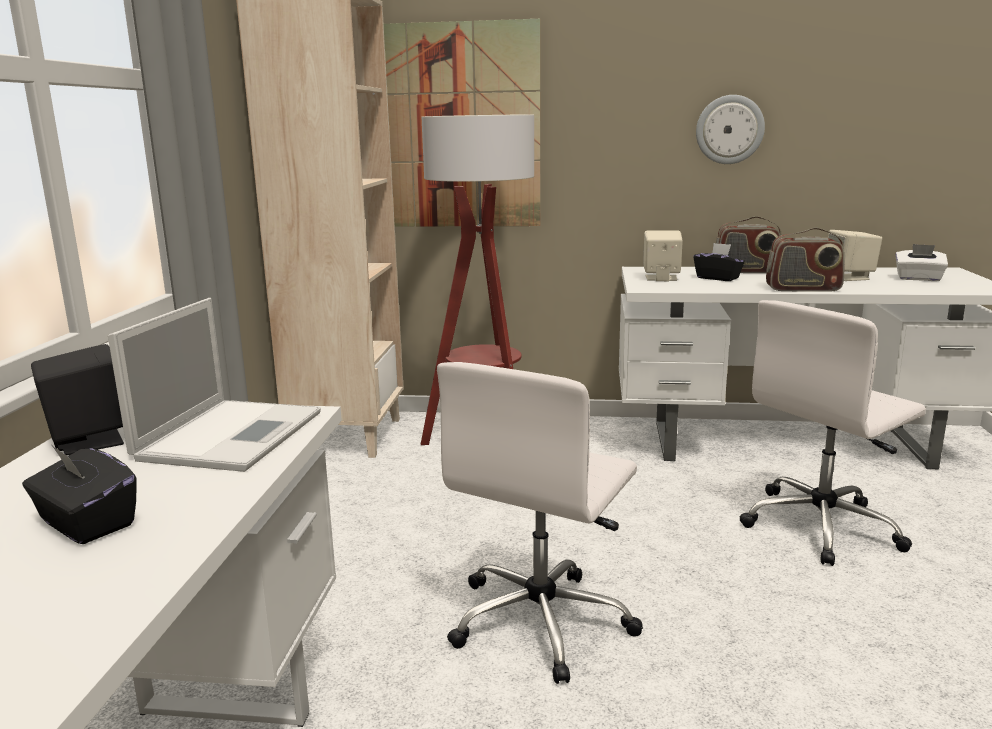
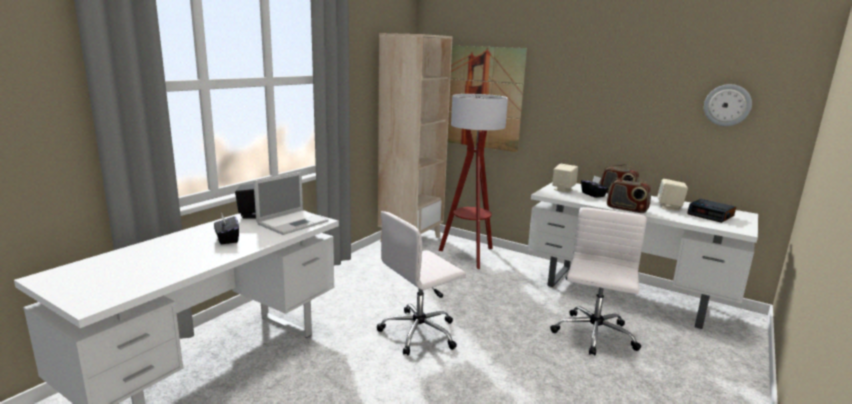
camera: 25 degrees right, 0 degrees up
wall clock [696,95,765,164] -> wall clock moved to [704,84,752,126]
white office chair [739,300,926,566] -> white office chair turned 120 degrees clockwise [550,207,647,356]
white tissue box [896,244,948,281] -> alarm clock [687,199,736,223]

